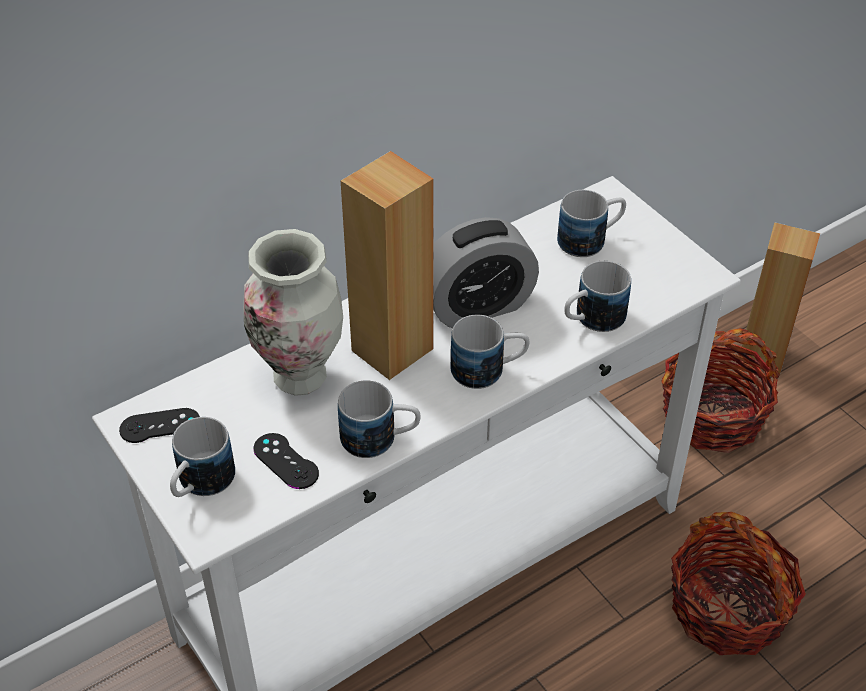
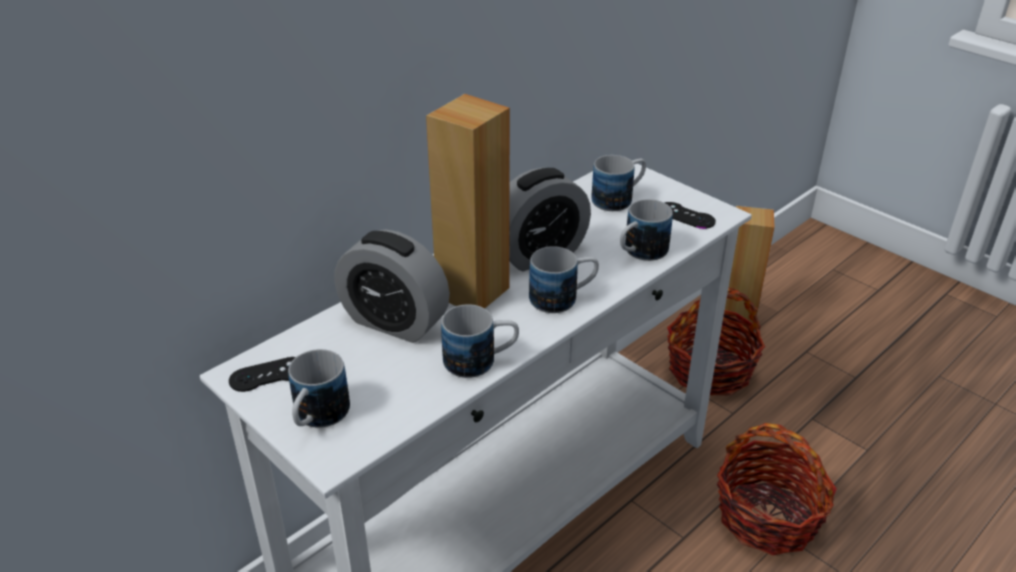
camera: 10 degrees left, 10 degrees down
vase [243,229,343,396] -> alarm clock [334,230,450,343]
black game controller [253,433,319,489] -> black game controller moved to [664,202,716,229]

